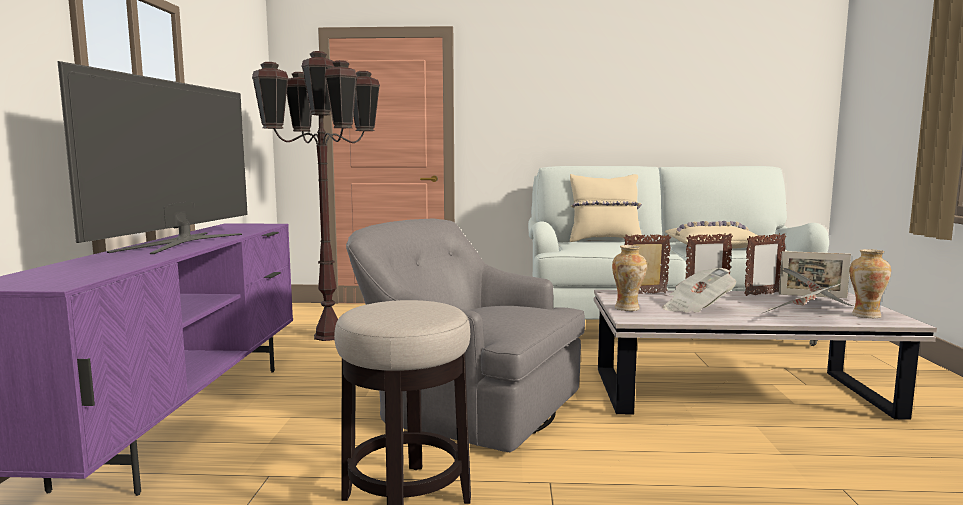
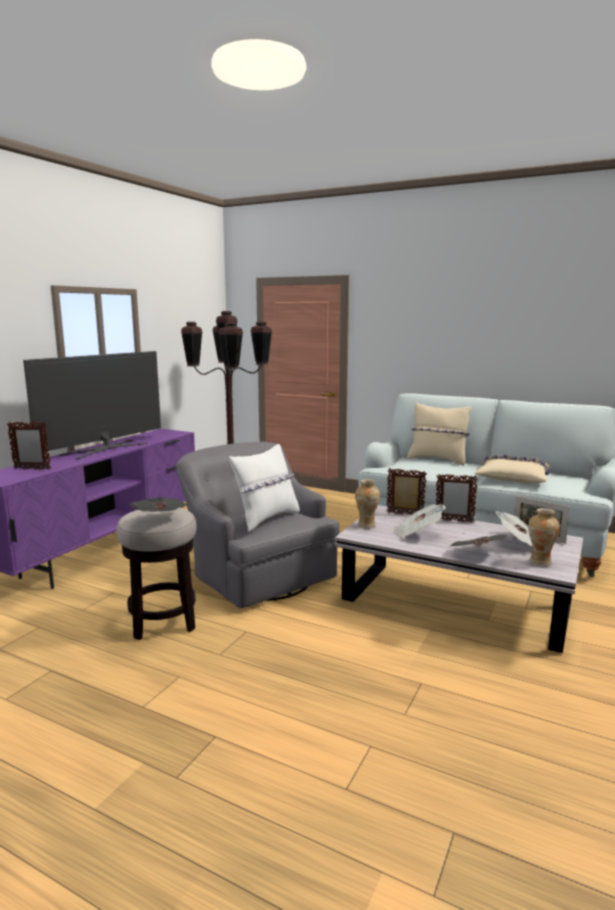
camera: 25 degrees right, 5 degrees up
picture frame [744,233,786,296] -> picture frame moved to [7,421,51,470]
none -> newspaper [129,497,187,512]
none -> white pillow [229,444,300,532]

